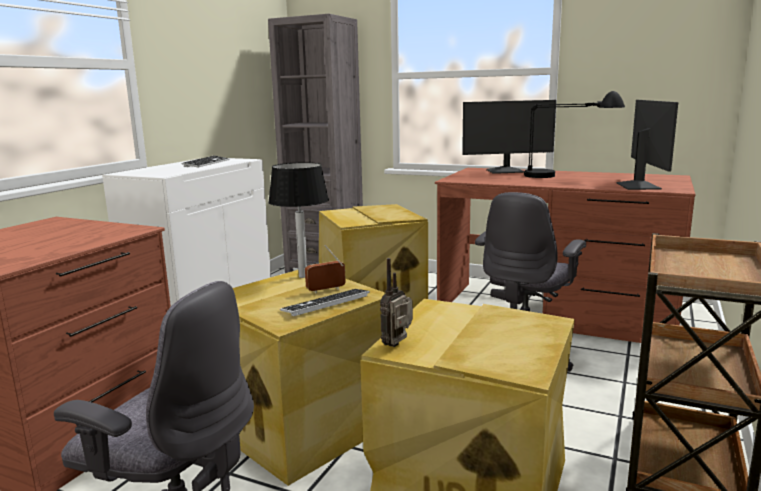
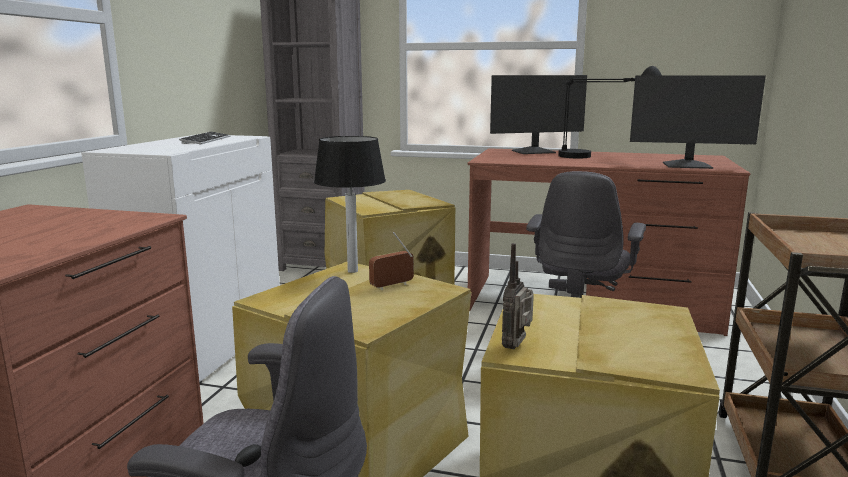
camera: 10 degrees left, 0 degrees up
keyboard [280,289,370,316] -> none
monitor [617,100,678,190] -> monitor turned 105 degrees clockwise [630,75,766,169]

